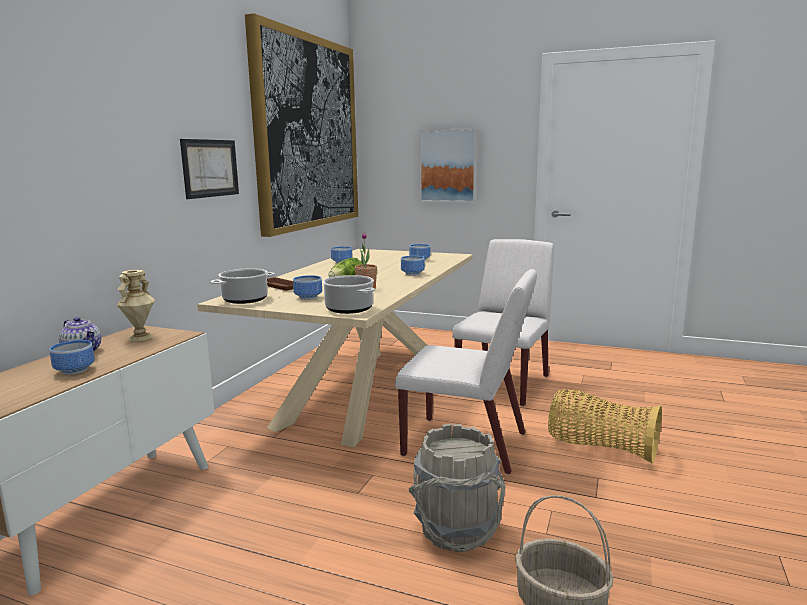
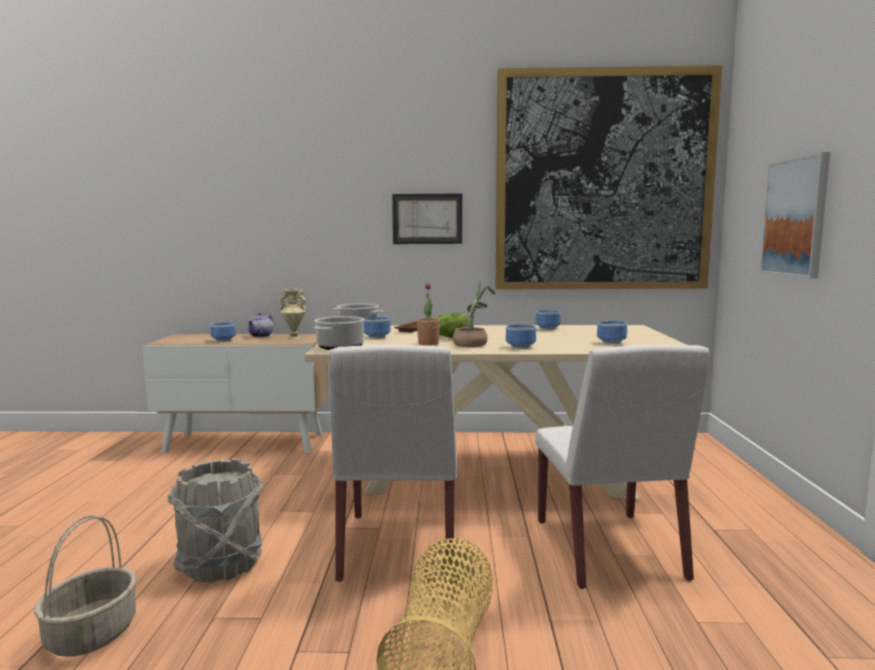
camera: 70 degrees right, 5 degrees down
white chair [452,239,554,406] -> white chair turned 75 degrees clockwise [535,345,710,589]
none -> potted plant [453,282,496,347]

